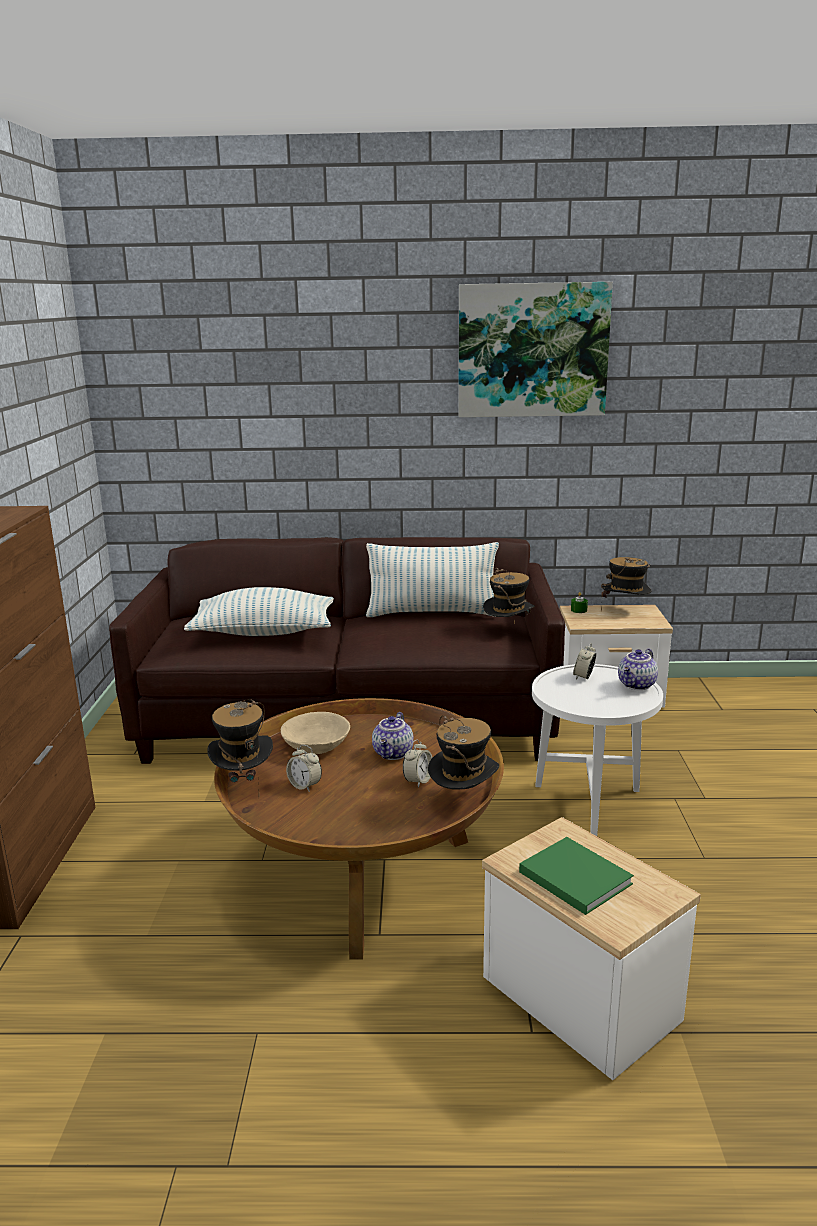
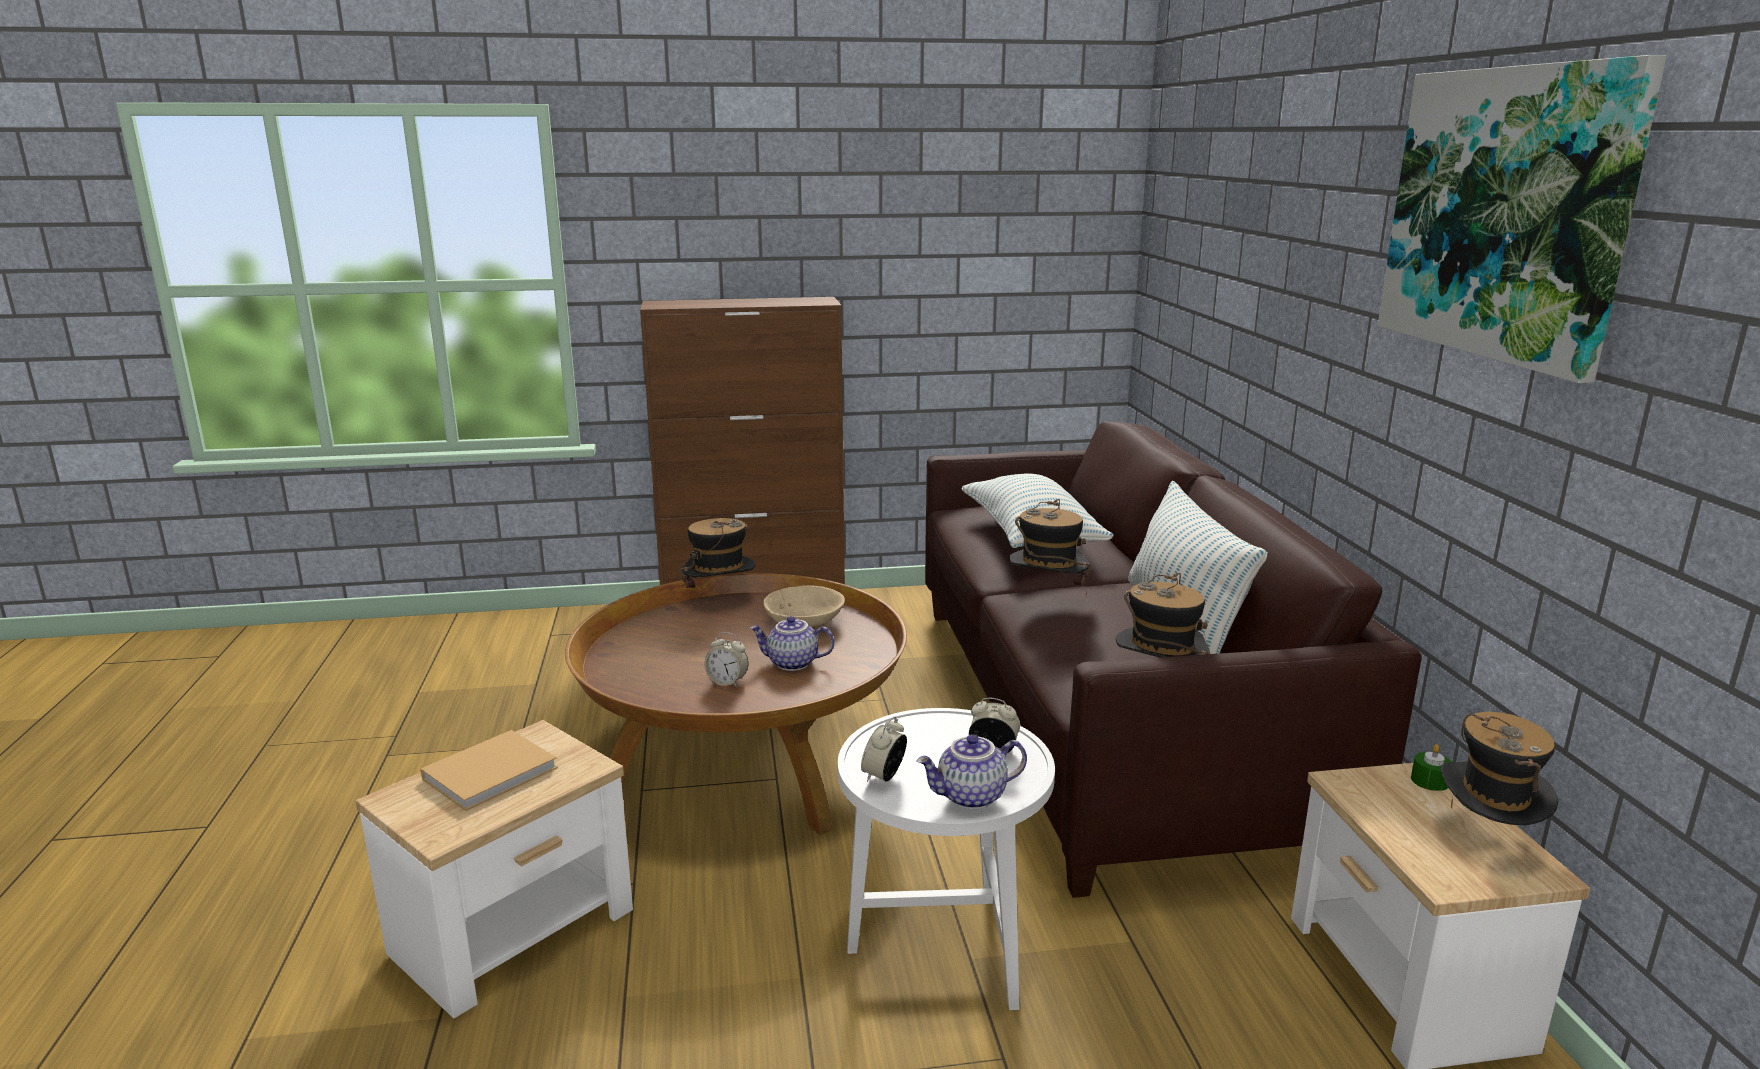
camera: 80 degrees right, 0 degrees up
alarm clock [286,745,322,792] -> alarm clock moved to [861,716,907,782]
hat [428,715,499,790] -> hat moved to [1009,499,1092,597]
green book [519,837,634,915] -> beige book [421,730,558,811]
teapot [618,648,658,690] -> teapot turned 45 degrees counterclockwise [916,735,1027,809]

